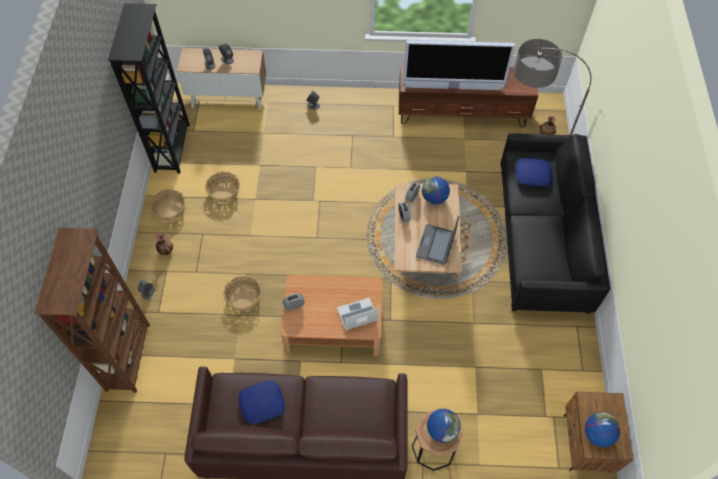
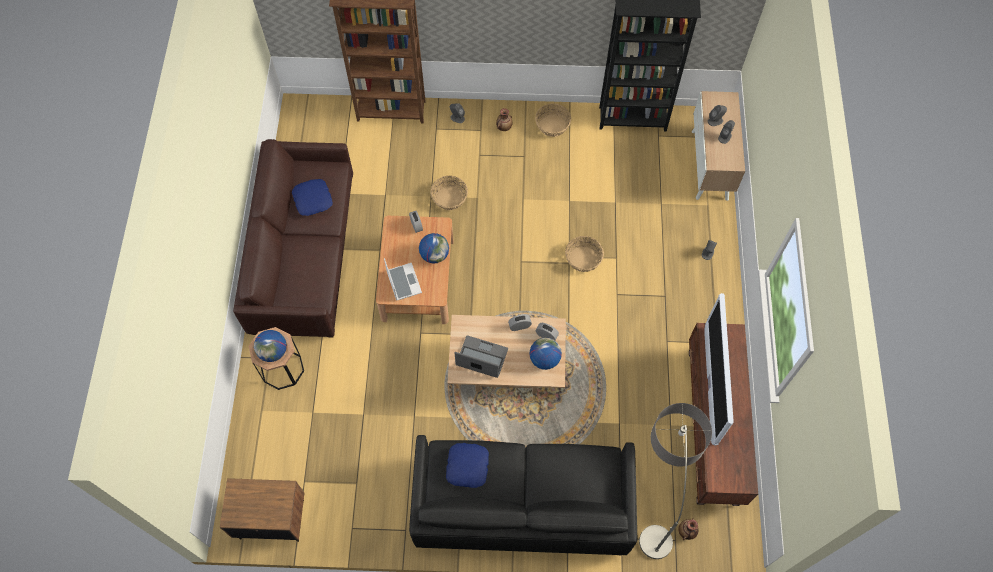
camera: 90 degrees right, 5 degrees up
basket [205,172,240,203] -> basket moved to [565,236,604,272]
blue pillow [516,158,552,187] -> blue pillow moved to [446,443,489,488]
globe [585,412,620,447] -> globe moved to [419,233,449,264]

